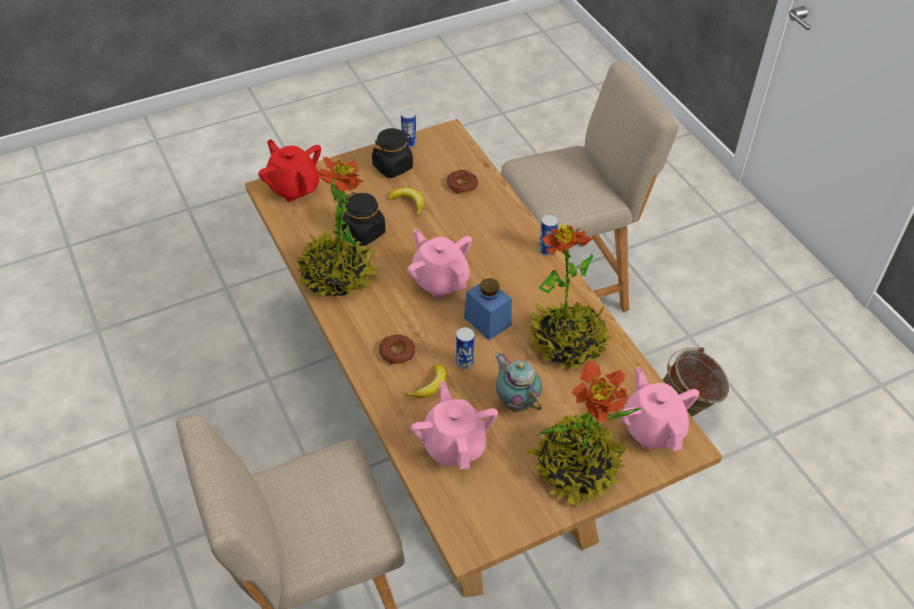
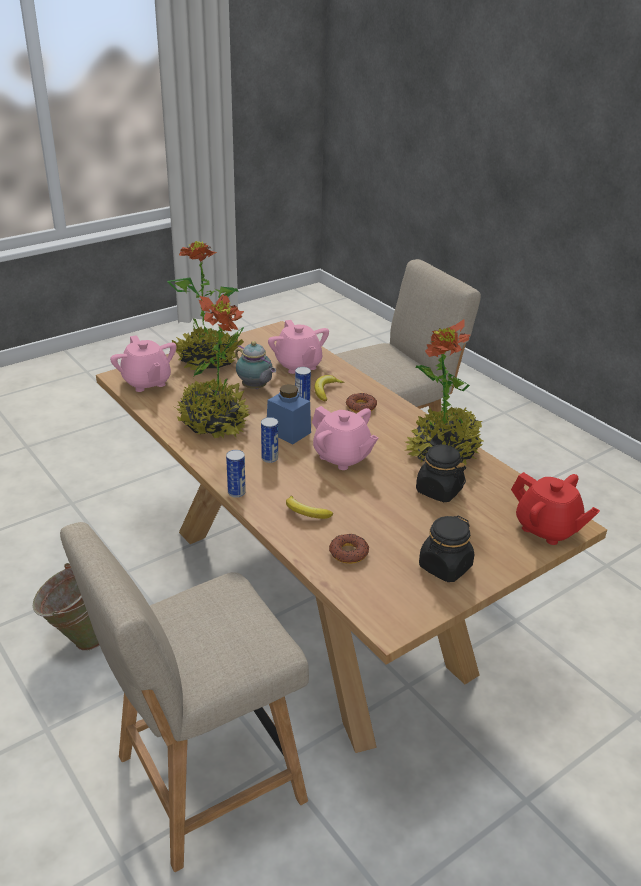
camera: 170 degrees right, 15 degrees down
banana [387,187,425,217] -> banana moved to [286,496,333,519]
can [401,109,416,148] -> can moved to [261,417,278,463]

